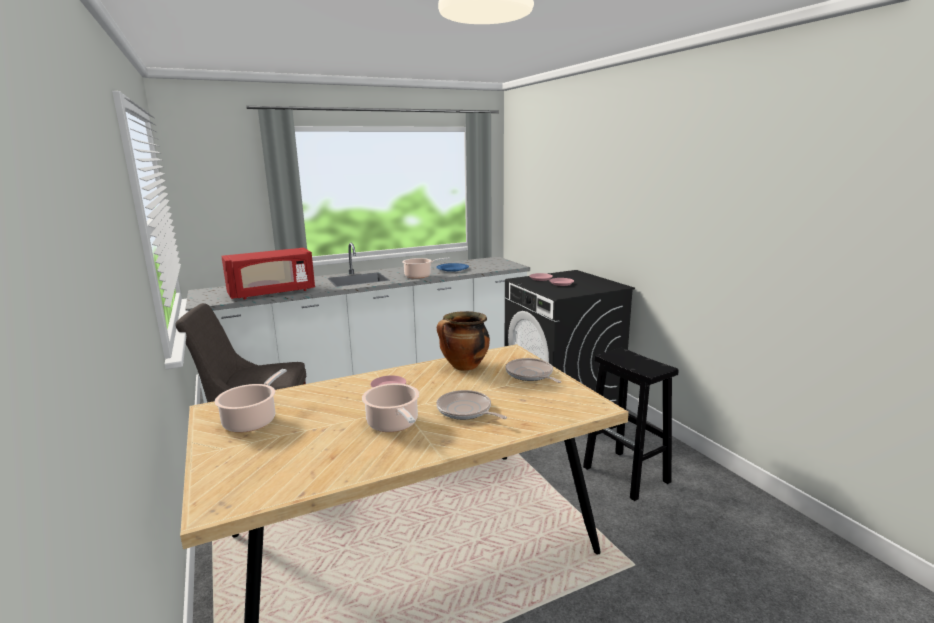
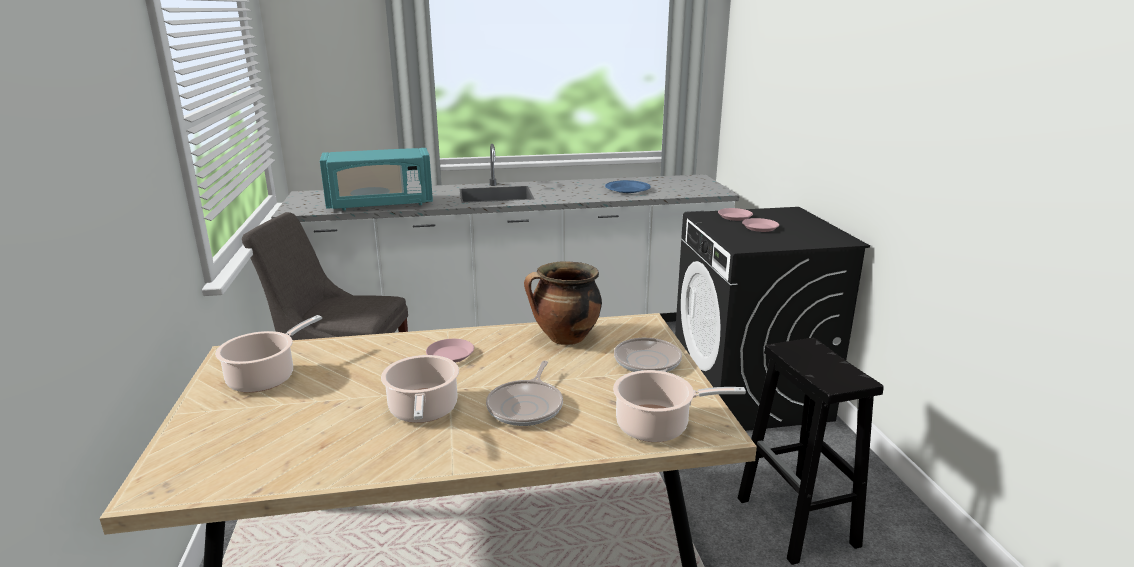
camera: 15 degrees right, 5 degrees up
red microwave [221,248,315,299] -> turquoise microwave [320,148,433,210]
cooking pot [402,258,450,279] -> cooking pot moved to [613,370,746,442]
frying pan [436,390,507,420] -> frying pan turned 135 degrees counterclockwise [486,361,563,426]

